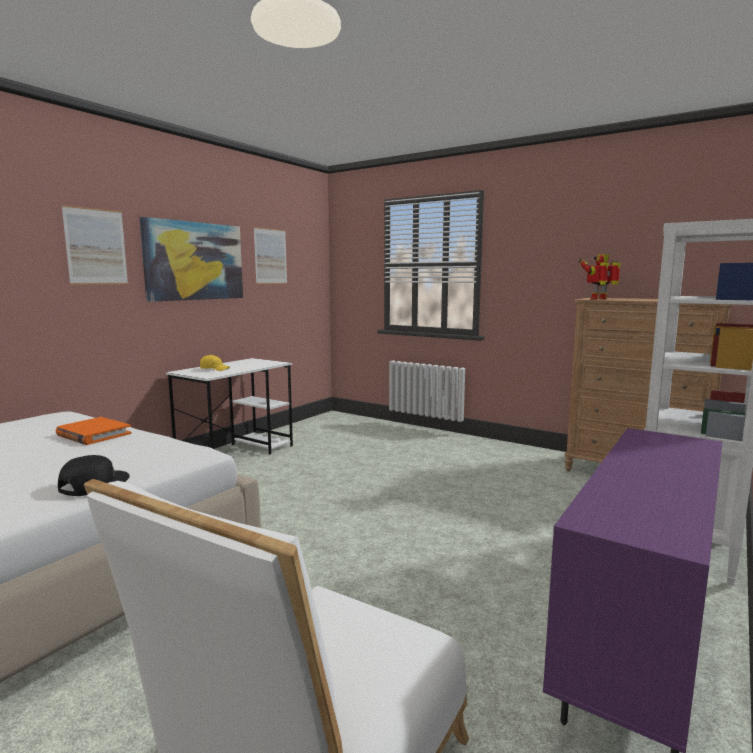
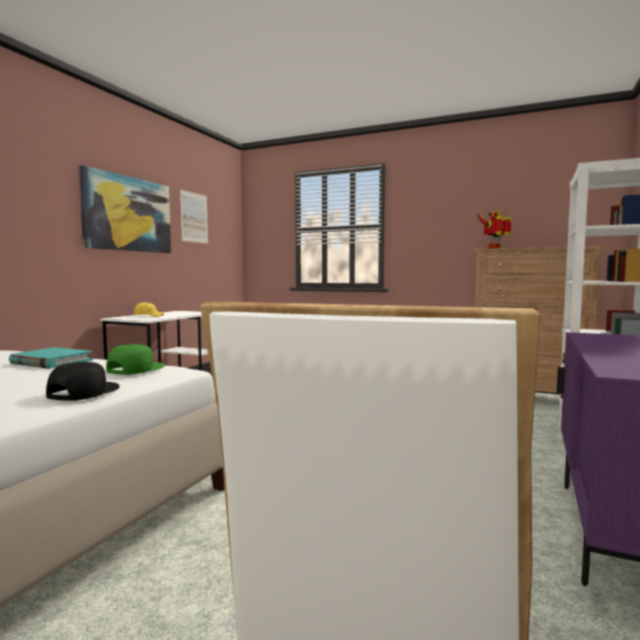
camera: 10 degrees left, 5 degrees down
orange book [56,417,132,445] -> turquoise book [9,347,93,369]
picture [61,205,128,285] -> none
none -> green cap [106,344,165,375]

